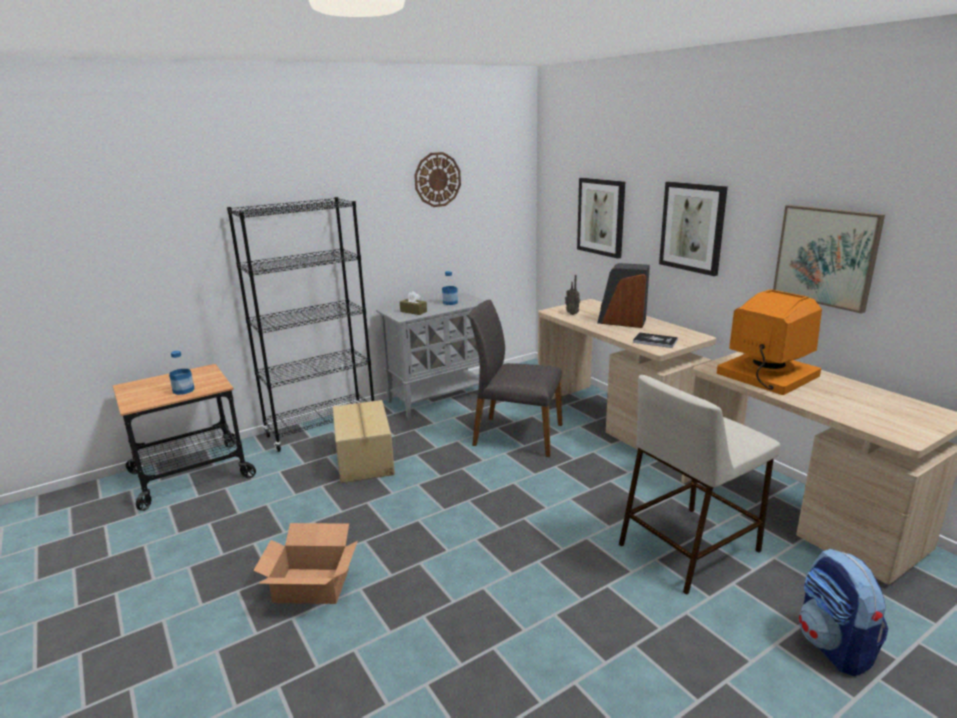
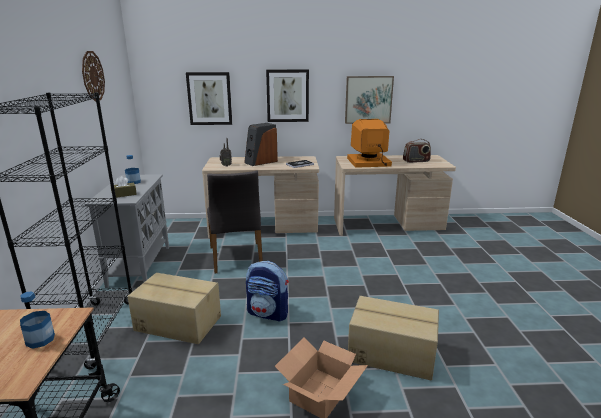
camera: 60 degrees left, 0 degrees up
grey chair [469,300,562,457] -> grey chair turned 60 degrees counterclockwise [207,171,263,273]
beige stool [619,375,780,595] -> none
backpack [799,548,888,677] -> backpack moved to [246,261,289,322]
none -> cardboard box [348,296,439,381]
none -> radio [403,139,431,163]

